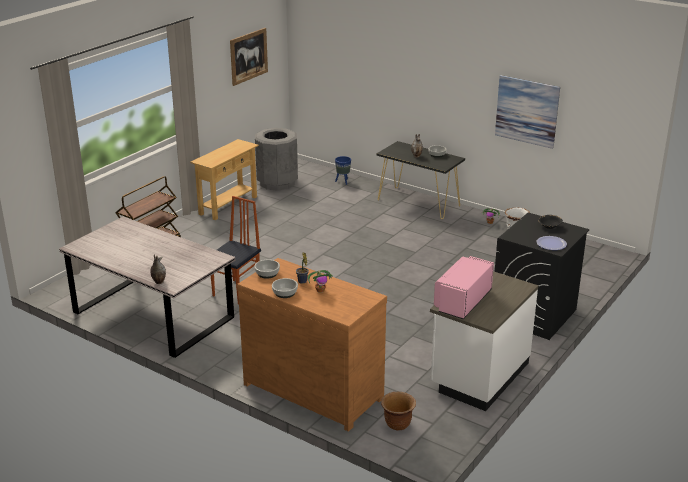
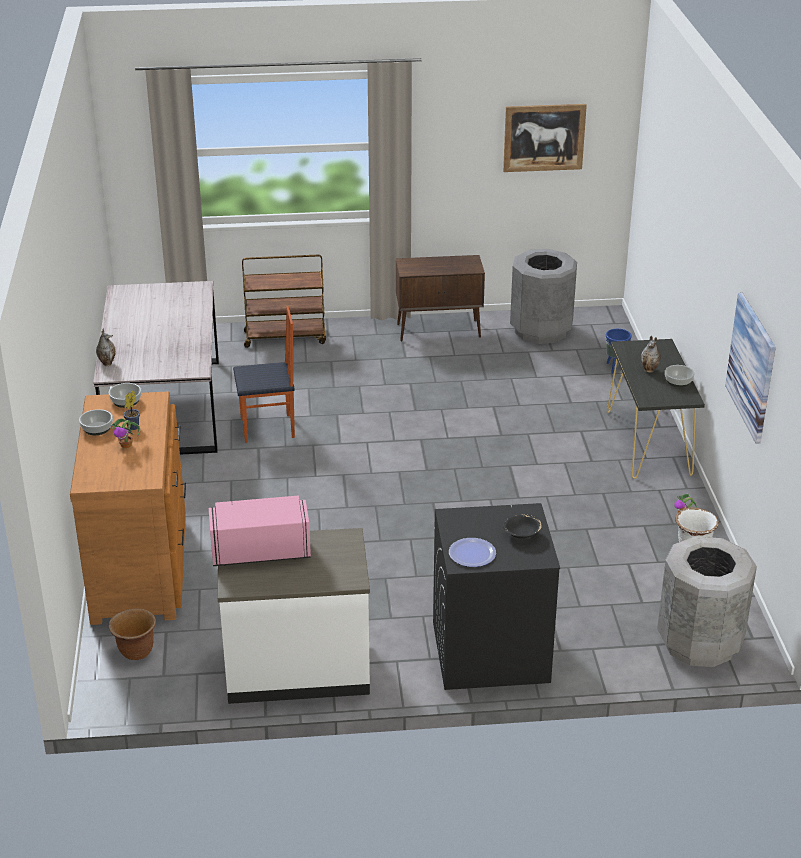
camera: 50 degrees right, 5 degrees up
beige console table [190,139,259,220] -> brown cabinet [396,255,485,341]
none -> grey trash can [657,536,757,667]

